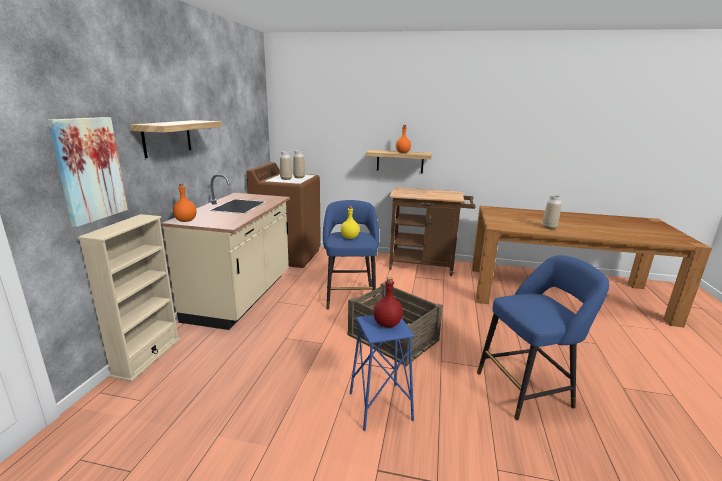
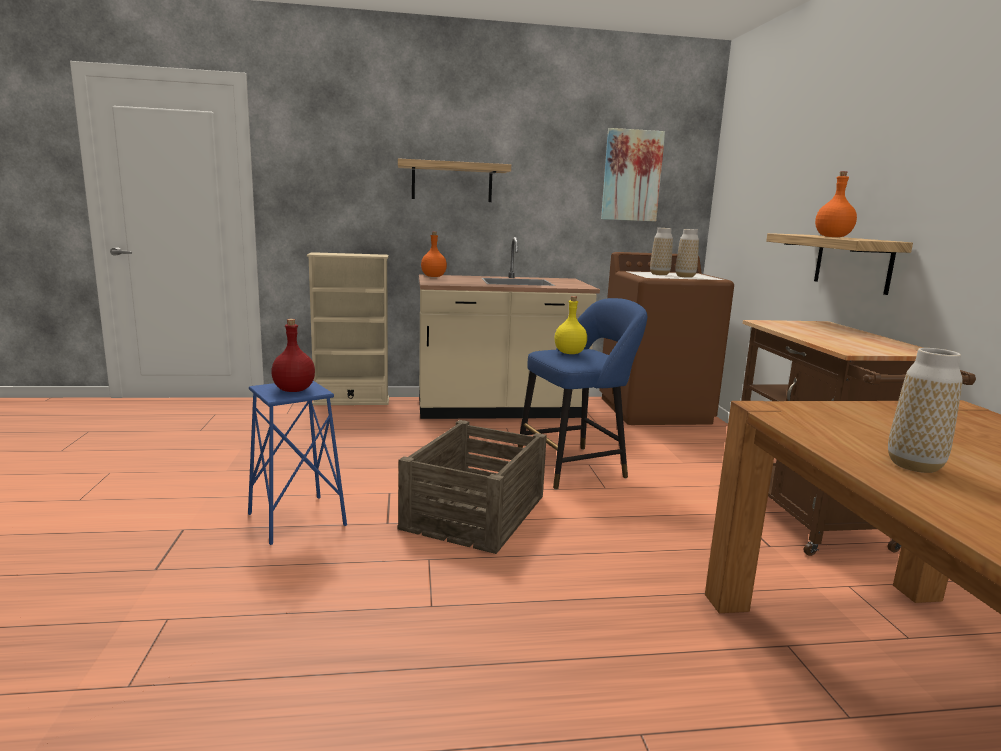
camera: 70 degrees right, 5 degrees down
picture [47,117,128,227] -> picture moved to [601,128,665,222]
blue stool [477,255,609,420] -> none

